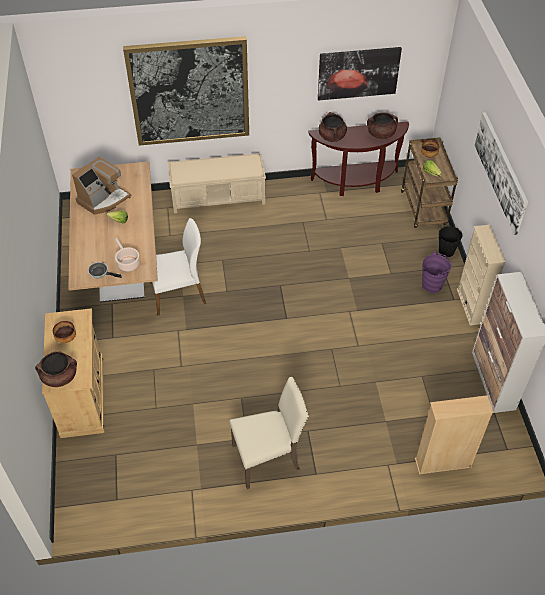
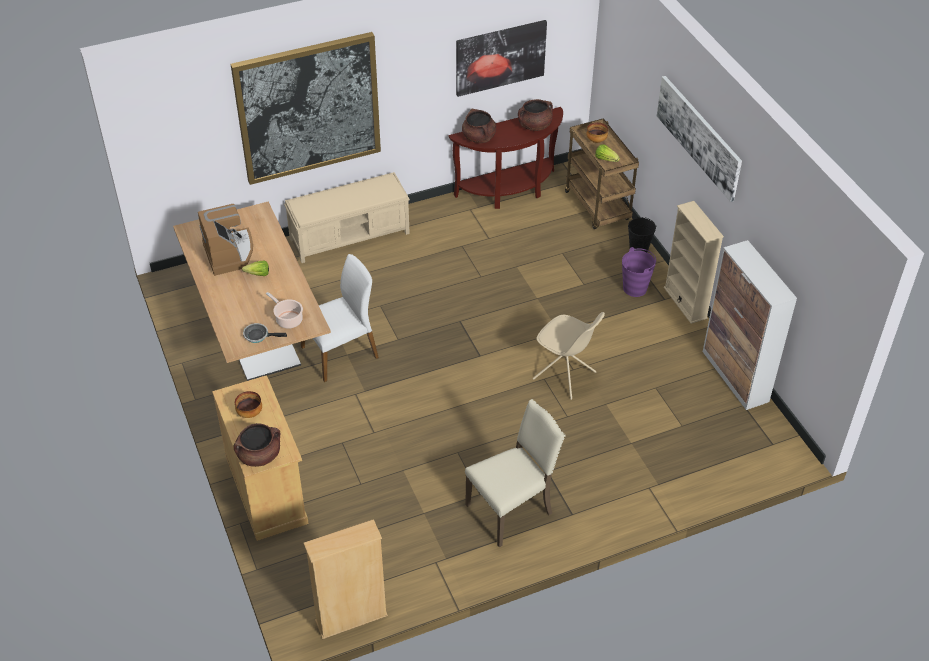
camera: 15 degrees left, 5 degrees down
coffee machine [72,157,132,215] -> coffee machine turned 45 degrees counterclockwise [198,204,253,276]
beige bookcase [415,395,494,474] -> beige bookcase moved to [304,519,388,639]
none -> beige chair [533,312,605,400]

